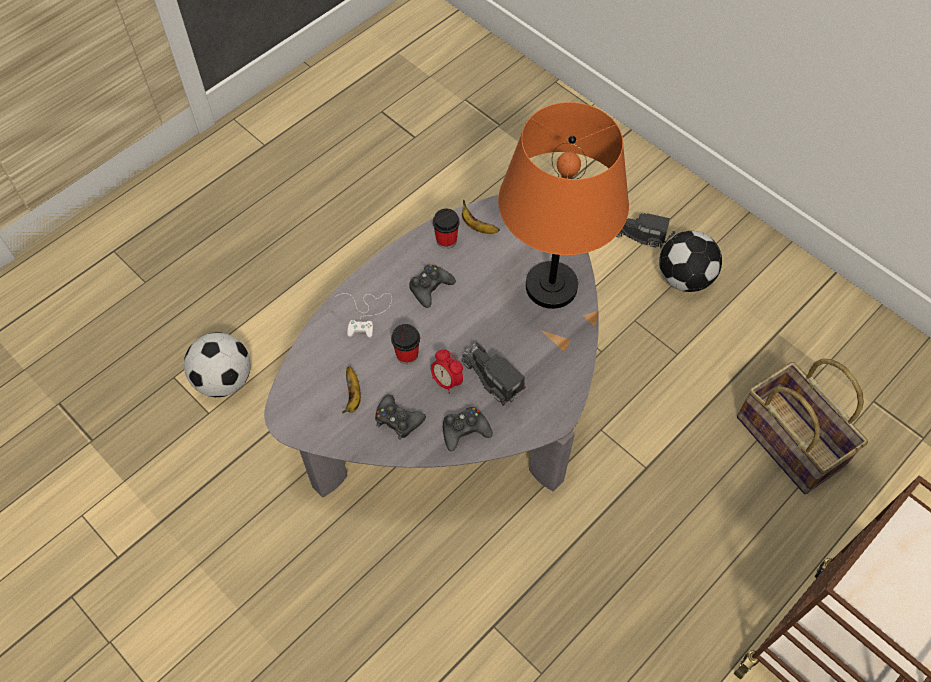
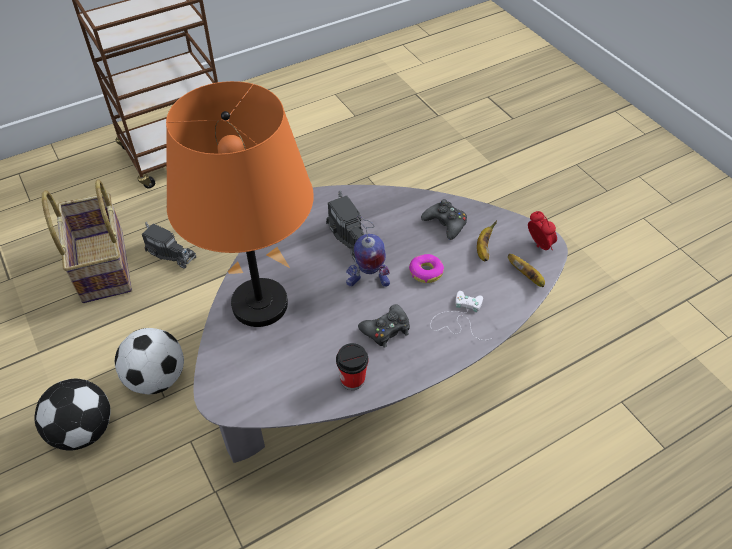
camera: 165 degrees left, 10 degrees down
football [184,332,251,397] -> football moved to [115,328,184,394]
cup [391,324,420,364] -> donut [409,254,444,283]
alarm clock [431,350,463,394] -> alarm clock moved to [528,211,557,250]
black game controller [443,407,493,451] -> none
banana [462,200,500,234] -> banana moved to [508,254,545,287]
toy truck [616,213,675,248] -> toy truck moved to [142,222,196,269]
none -> toy robot [346,216,390,287]

